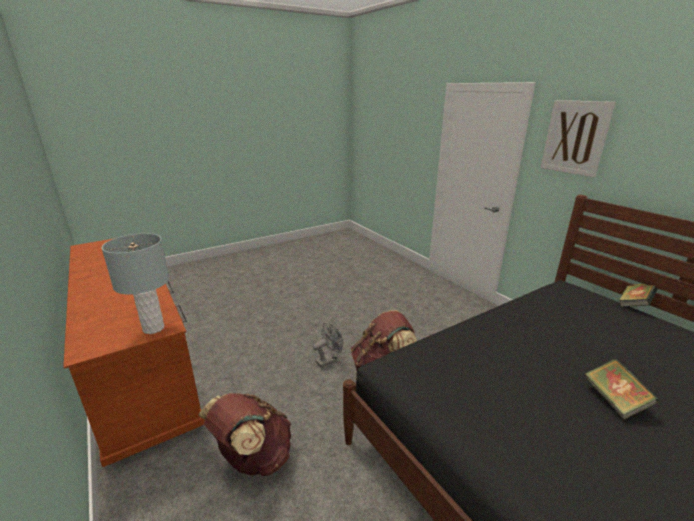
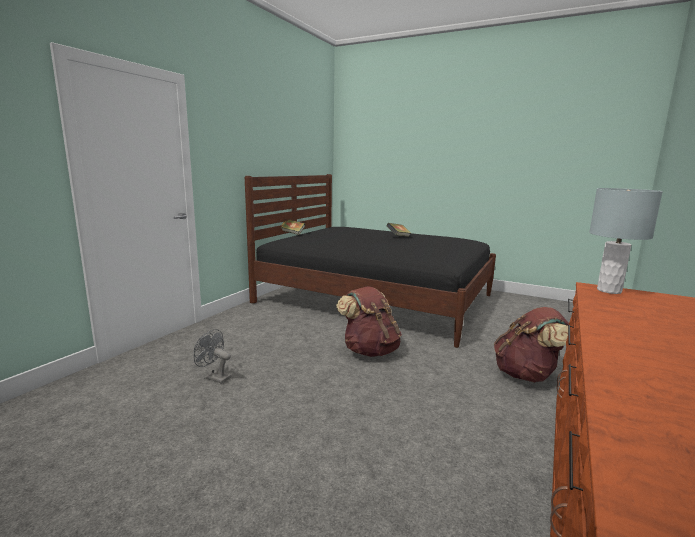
camera: 120 degrees left, 10 degrees down
grey fan [313,323,343,367] -> grey fan moved to [194,329,231,384]
picture [541,100,615,177] -> none

